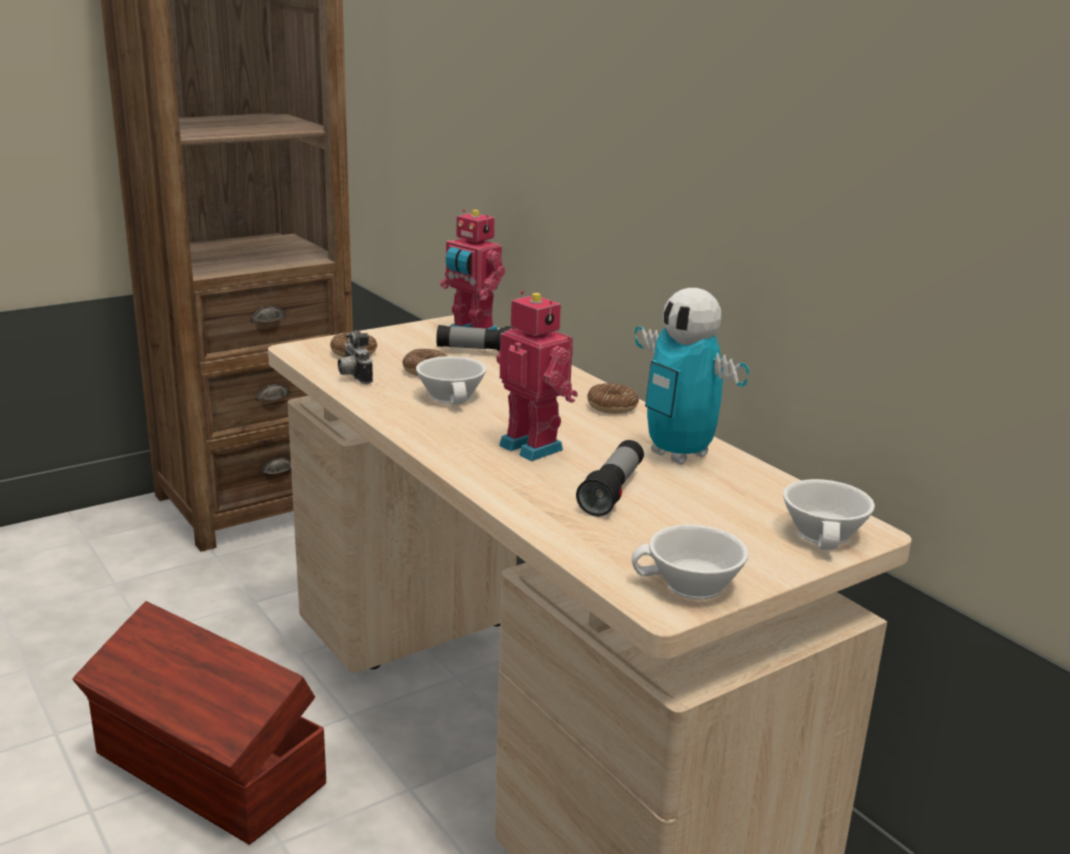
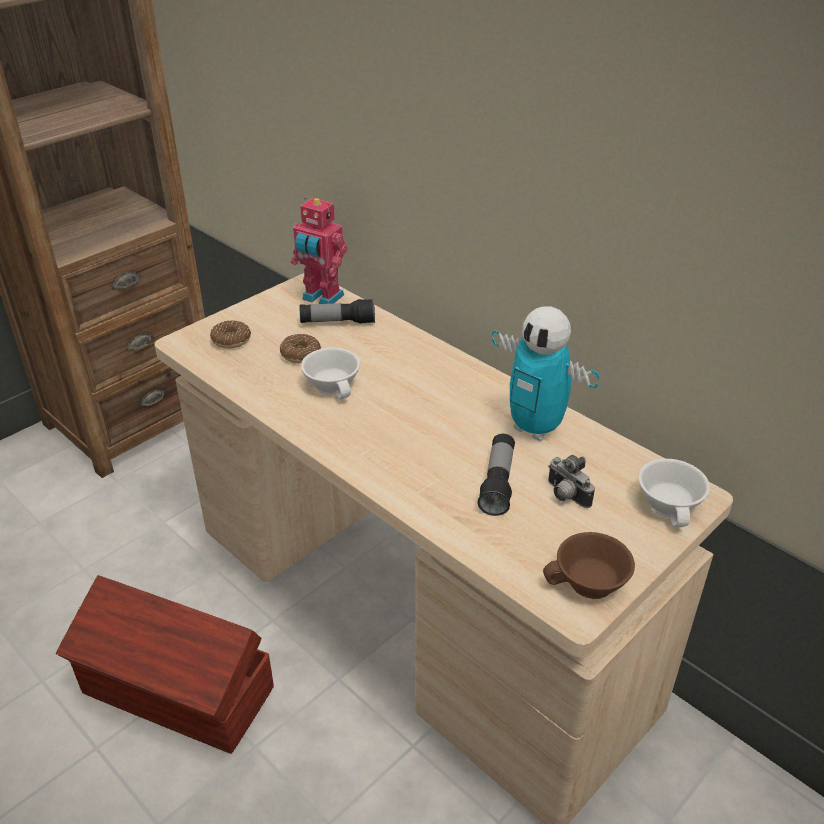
camera: 10 degrees left, 15 degrees up
camera [338,330,373,384] -> camera moved to [548,455,595,508]
toy robot [497,291,578,461] -> none
donut [587,383,639,414] -> none
white cup [632,525,748,600] -> brown cup [543,532,635,599]

